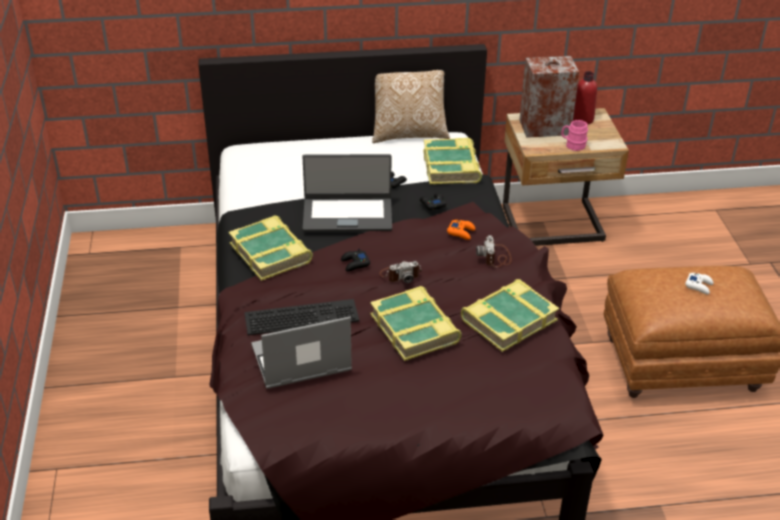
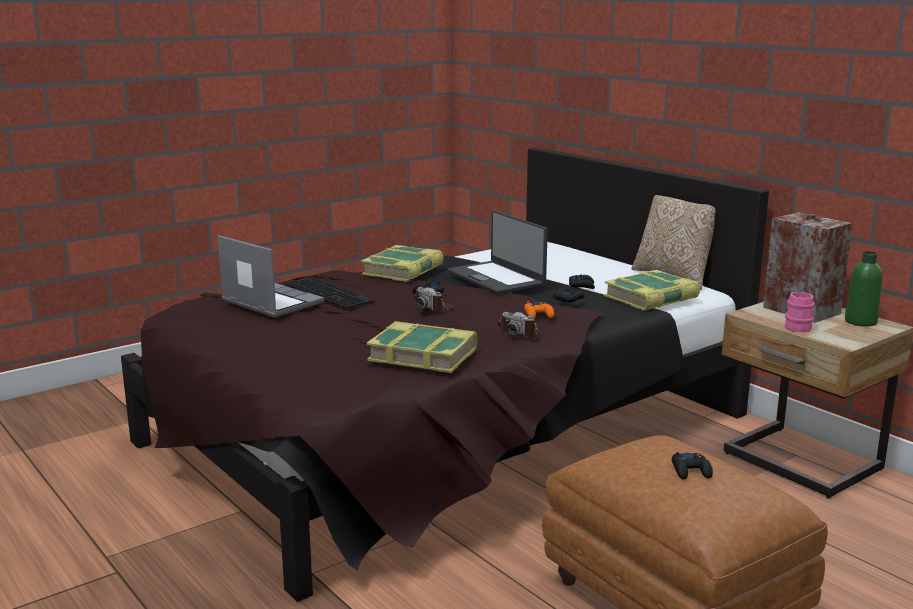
camera: 60 degrees right, 20 degrees down
book [370,286,462,361] -> none
camera [476,235,512,267] -> camera turned 120 degrees counterclockwise [498,312,539,337]
red bottle [573,71,597,124] -> green bottle [845,251,882,327]
white game controller [685,273,713,294] -> black game controller [672,452,713,479]

